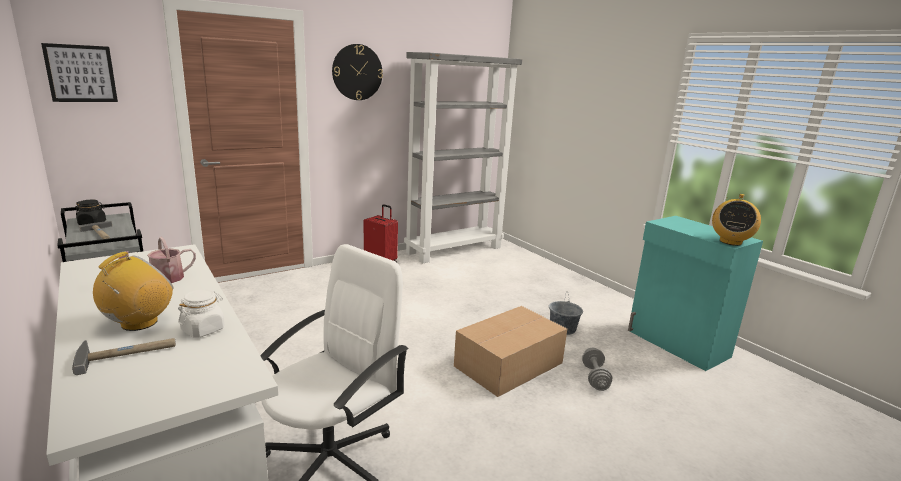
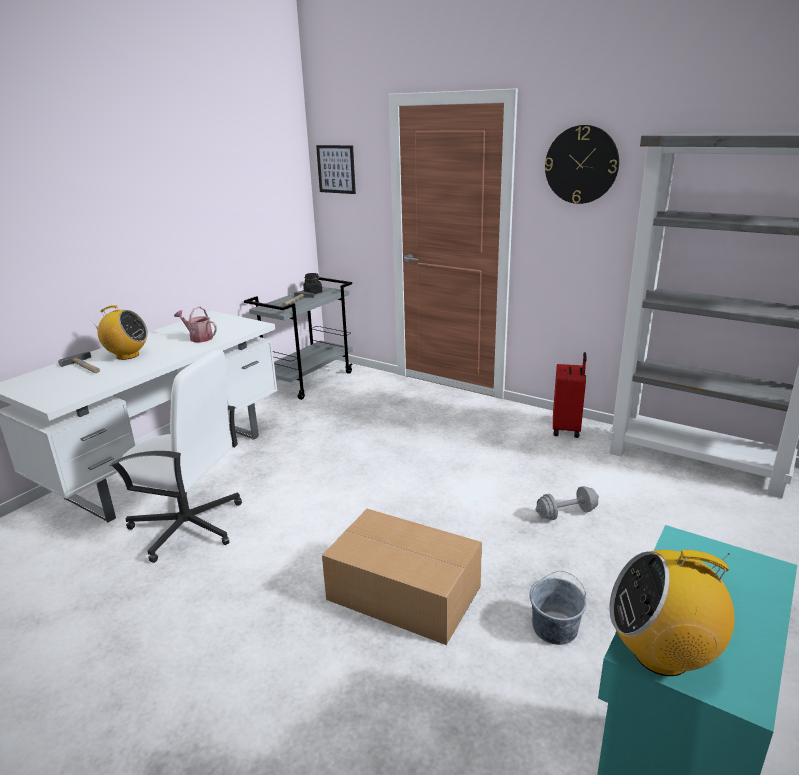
camera: 70 degrees right, 5 degrees up
white jar [178,289,225,338] -> none
grey dumbbell [582,348,612,391] -> grey dumbbell moved to [535,486,599,520]

